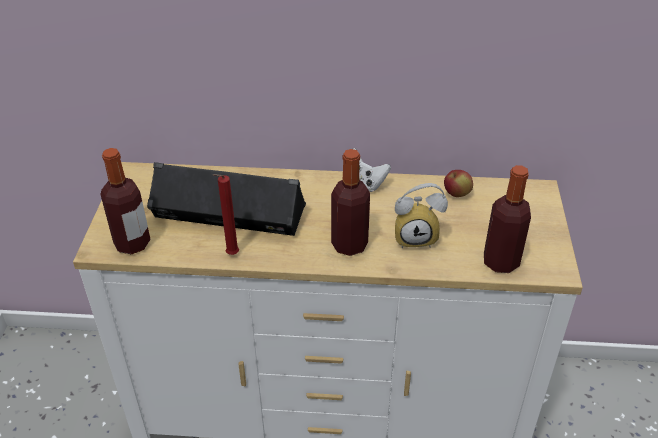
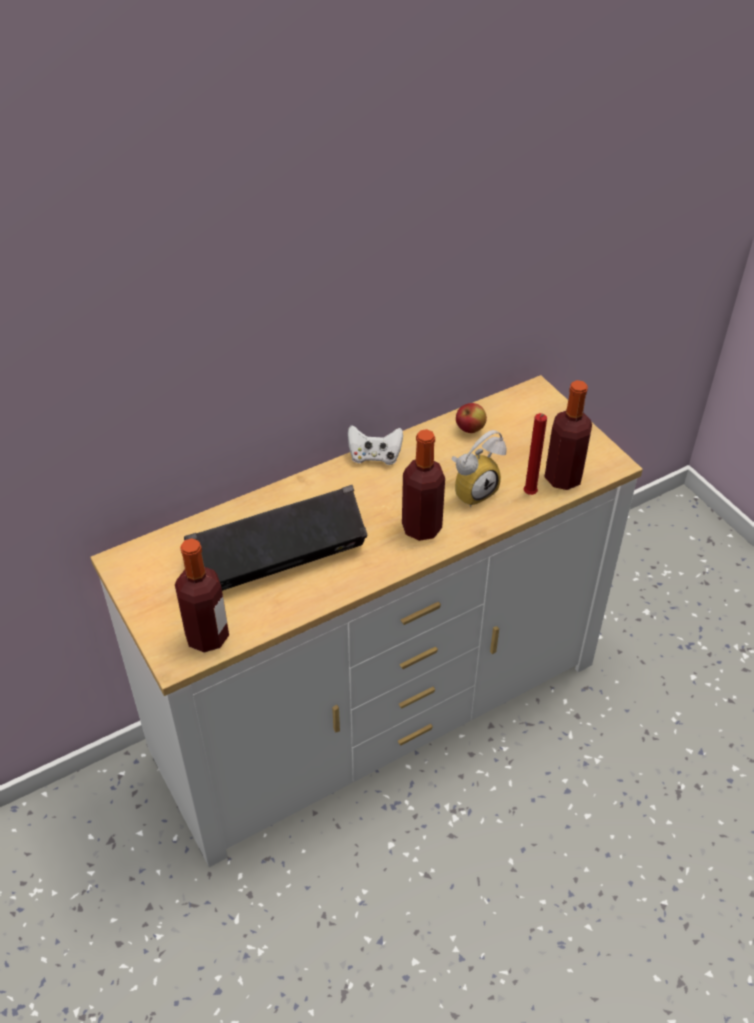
camera: 35 degrees left, 5 degrees up
red candle [213,174,239,255] -> red candle moved to [524,413,547,495]

